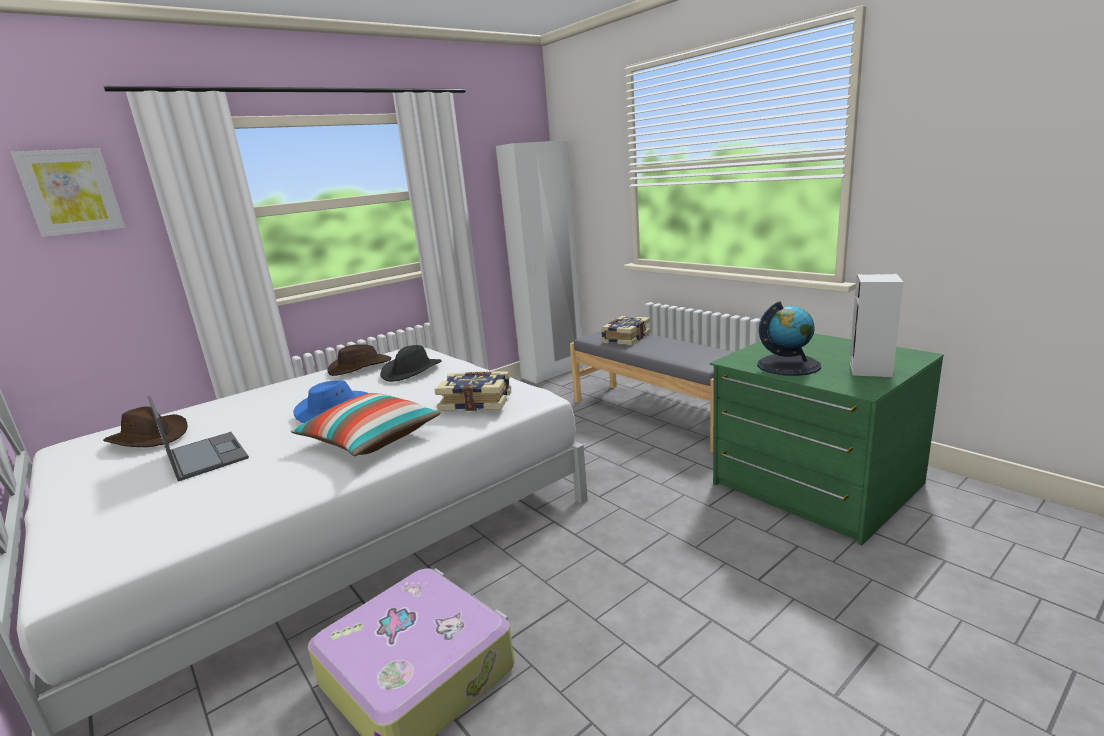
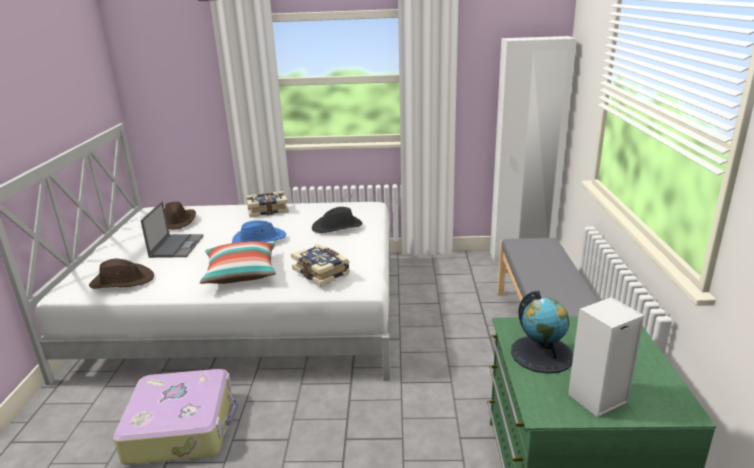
camera: 40 degrees right, 5 degrees up
picture [11,148,125,237] -> none
brown hat [327,344,391,376] -> brown hat moved to [89,259,154,289]
book [601,316,651,346] -> book moved to [246,191,289,218]

